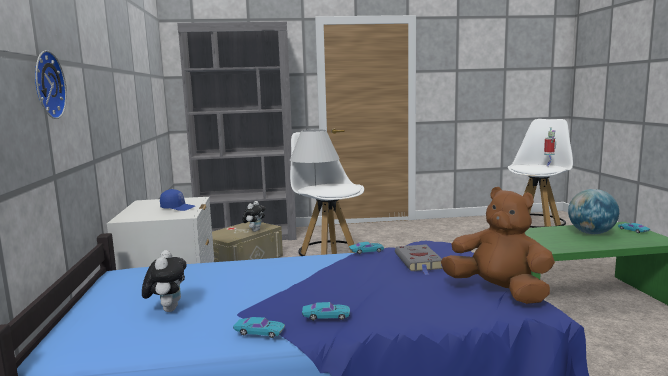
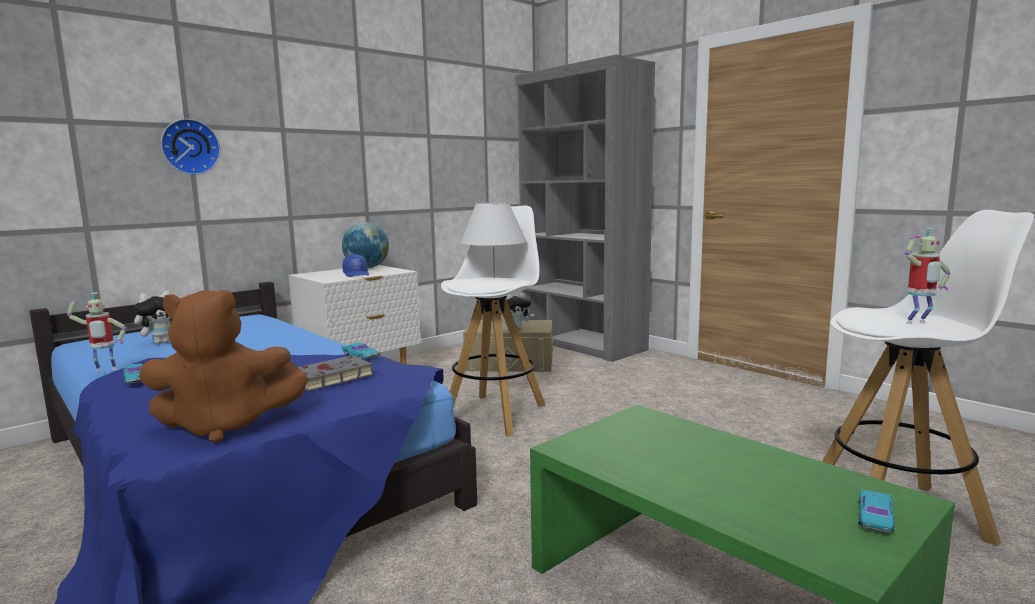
camera: 55 degrees right, 0 degrees up
turquoise toy car [233,317,285,338] -> toy robot [67,292,127,372]
brown plush toy [441,187,555,304] -> brown plush toy turned 75 degrees clockwise [139,290,308,444]
globe [568,189,619,234] -> globe moved to [342,222,389,268]

